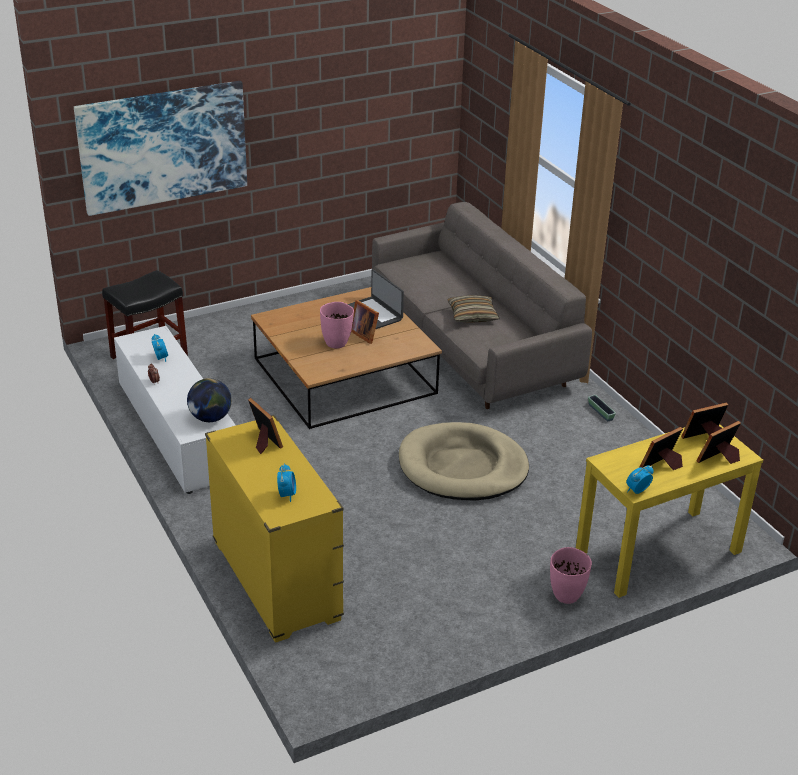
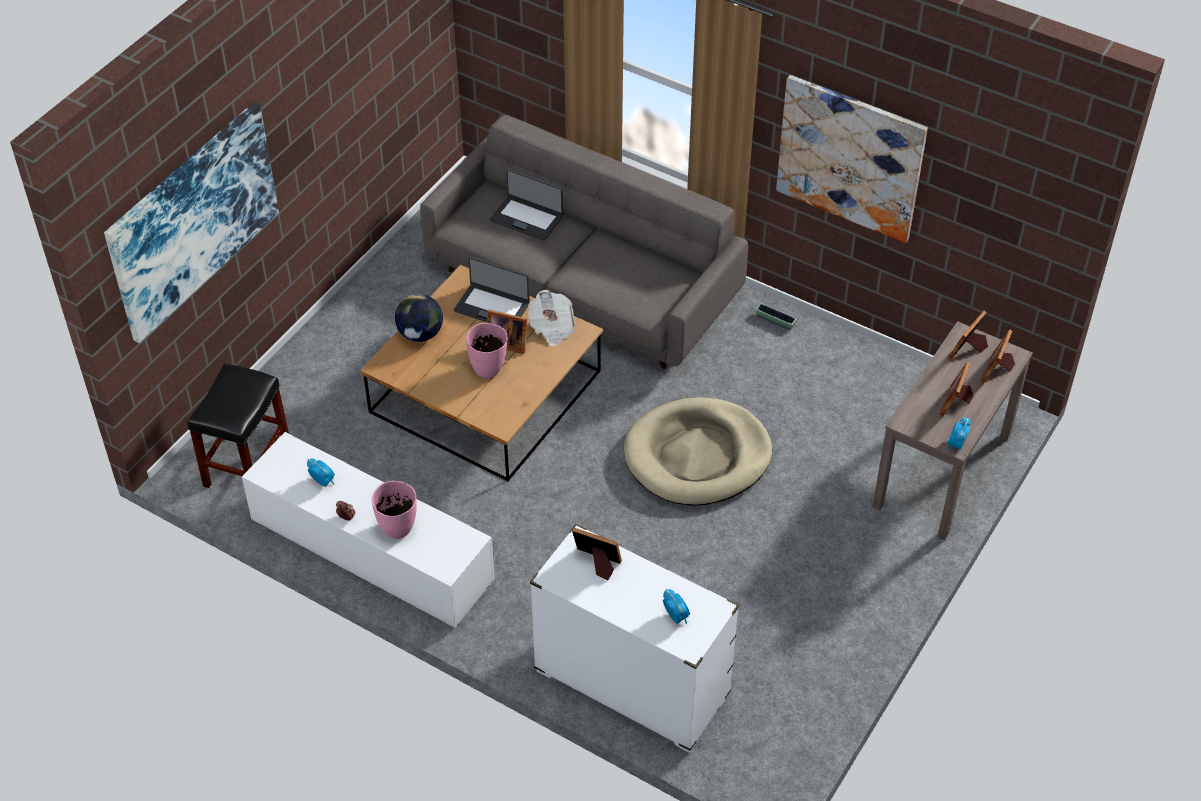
camera: 30 degrees left, 15 degrees up
globe [187,378,232,422] -> globe moved to [395,294,443,342]
yellow dresser [205,415,344,643] -> white dresser [530,524,739,753]
pillow [447,295,500,323] -> none
pink vase [550,547,592,604] -> pink vase moved to [372,481,417,539]
yellow console table [576,424,763,598] -> brown console table [872,321,1033,540]
none -> laptop [490,168,563,241]
none -> newspaper [528,290,576,346]
none -> picture [776,75,928,243]

